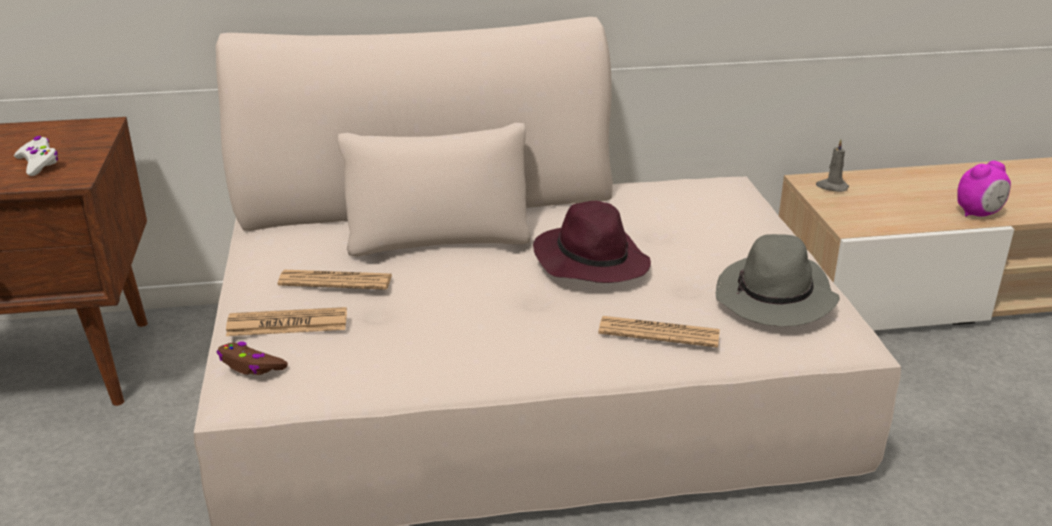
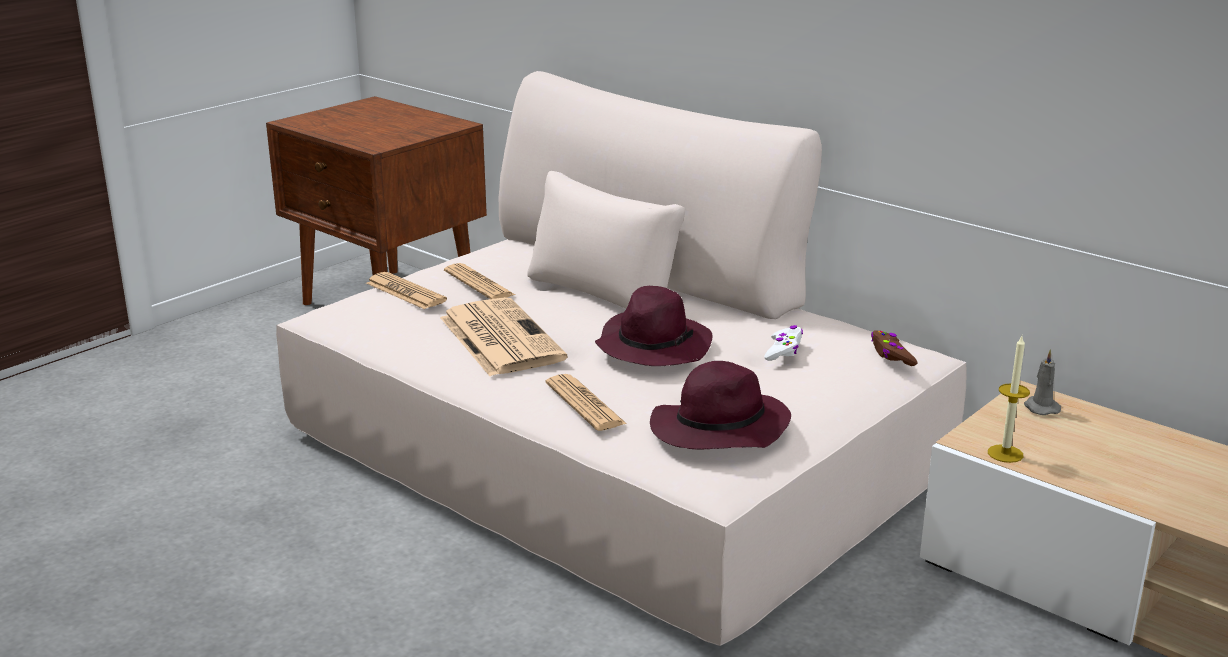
camera: 50 degrees right, 5 degrees down
white game controller [14,136,59,176] -> white game controller moved to [764,325,803,361]
brown game controller [217,342,288,375] -> brown game controller moved to [871,330,918,366]
grey hat [715,234,840,326] -> purple hat [650,361,791,449]
alarm clock [957,161,1011,217] -> none
none -> newspaper [440,297,568,376]
none -> candle [988,336,1030,463]

